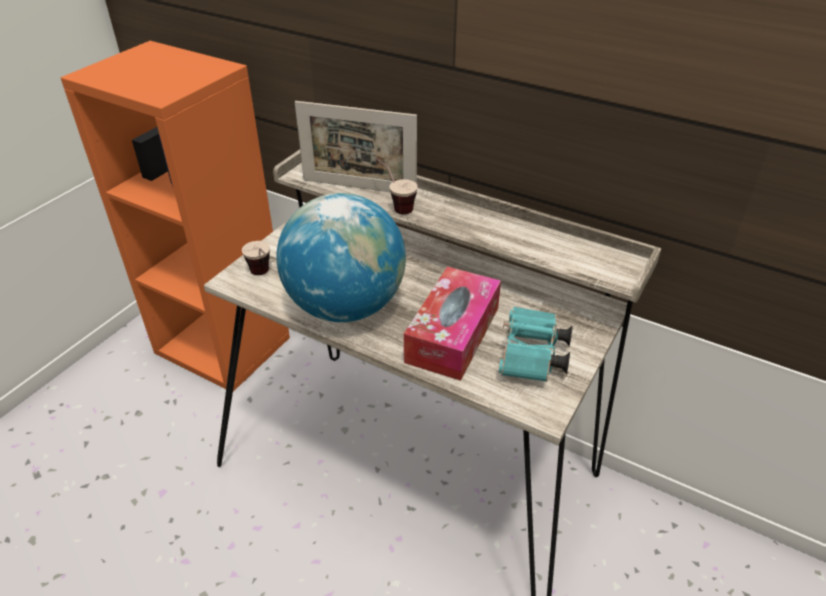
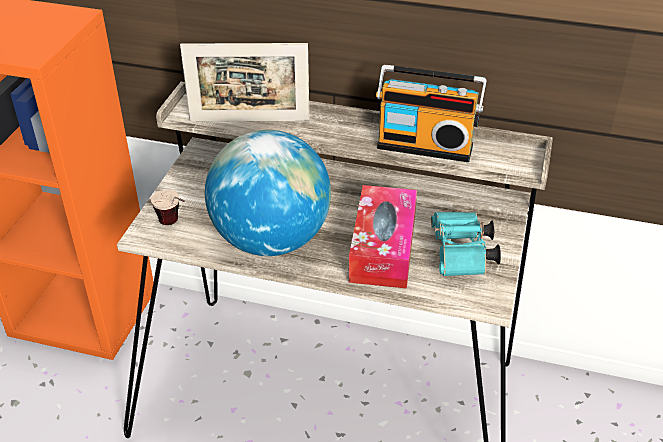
camera: 15 degrees left, 0 degrees up
cup [375,157,418,214] -> none
none -> radio [376,65,487,162]

